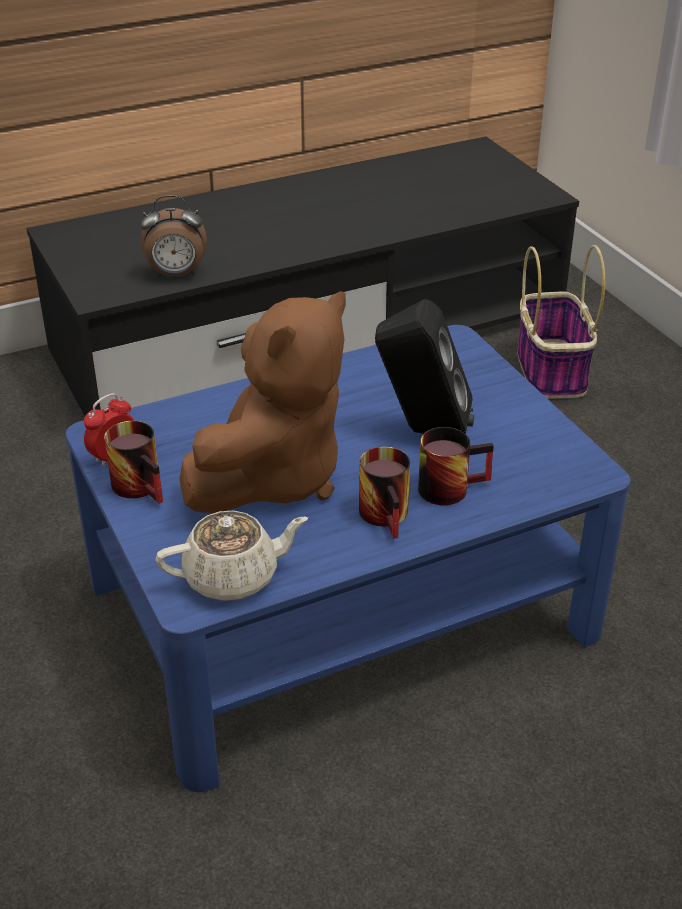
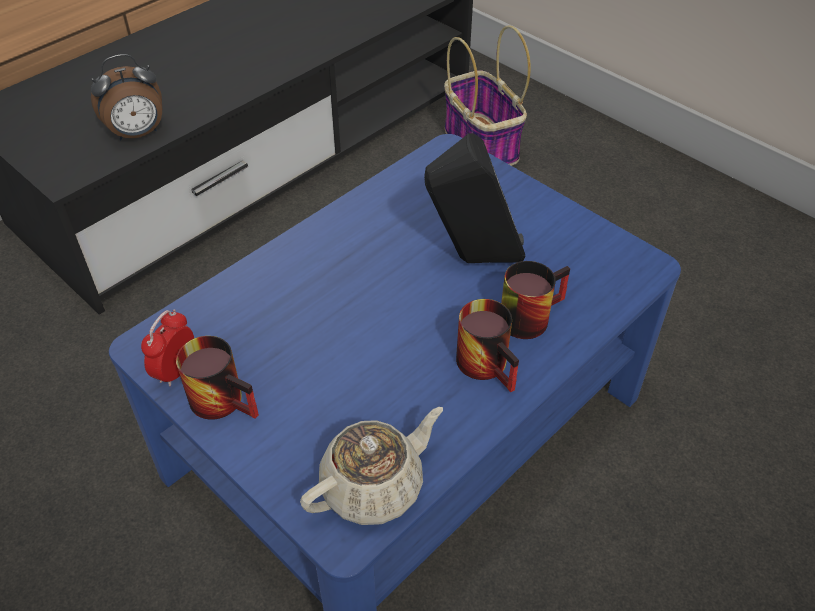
camera: 20 degrees left, 10 degrees up
brown plush toy [179,291,346,513] -> none

